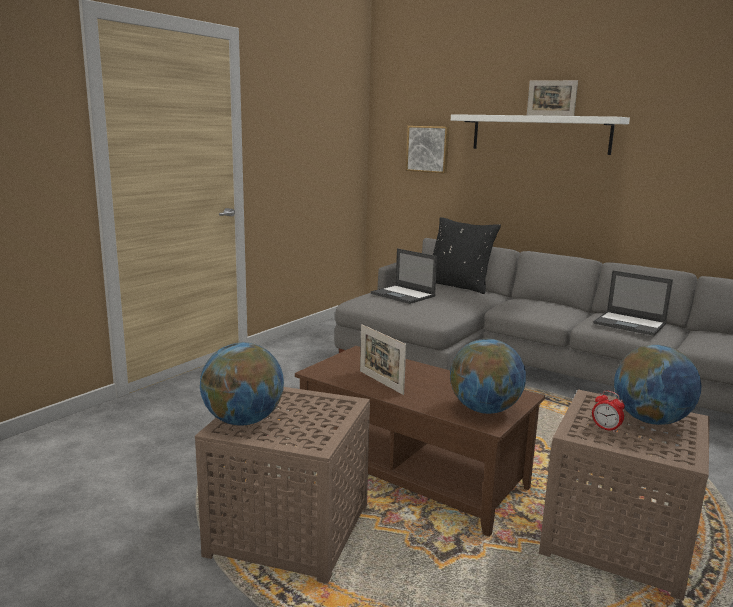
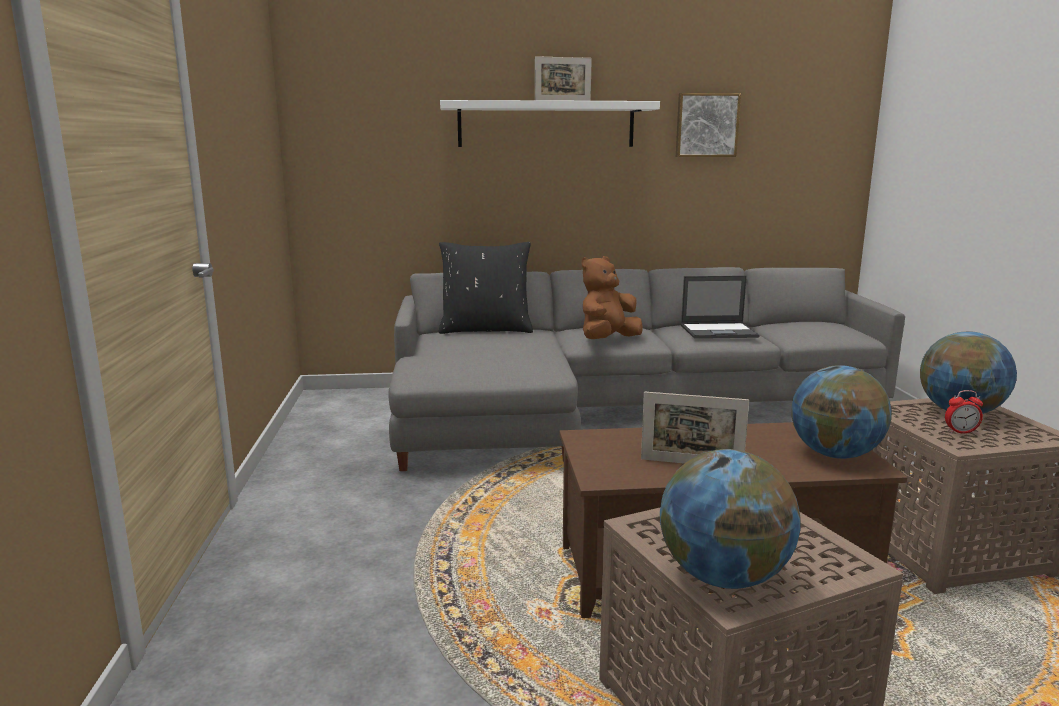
camera: 40 degrees left, 0 degrees up
laptop [371,248,437,304] -> none
picture [406,126,449,174] -> picture moved to [676,93,741,157]
none -> brown plush toy [582,256,643,339]

